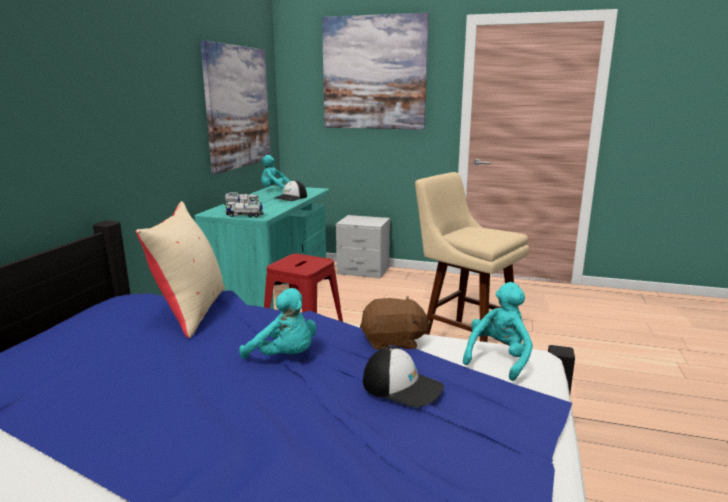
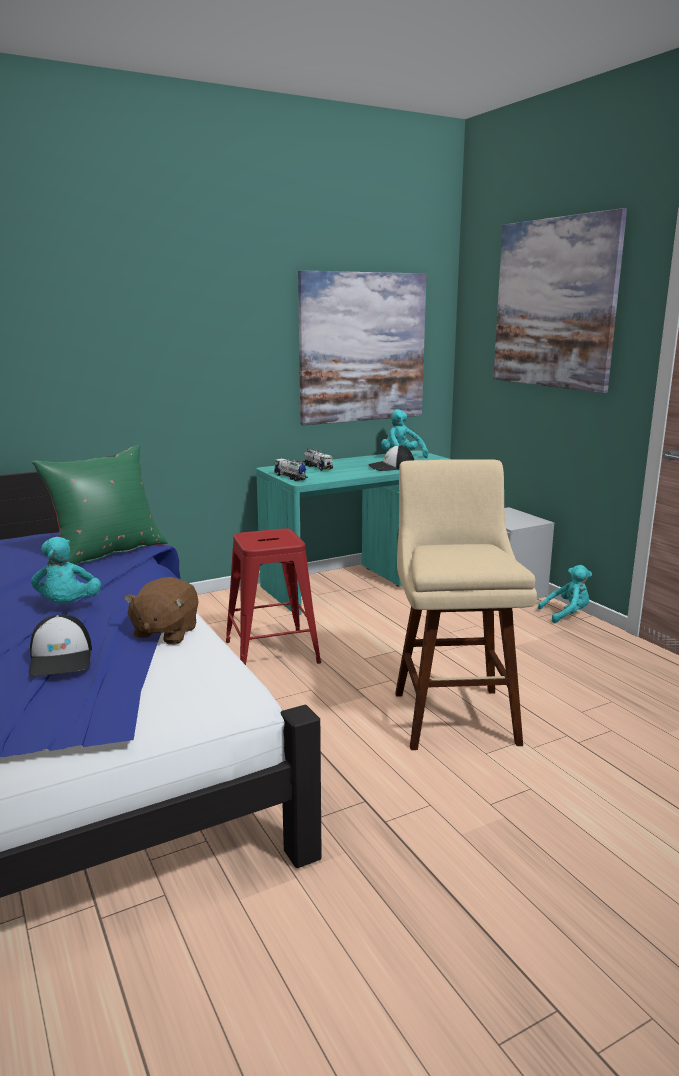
camera: 45 degrees right, 0 degrees up
beige pillow [136,201,225,338] -> green pillow [32,445,168,565]
brown plush toy [360,296,431,350] -> brown plush toy turned 60 degrees clockwise [124,577,198,645]
turquoise plush toy [463,282,533,381] -> turquoise plush toy moved to [538,565,592,623]

